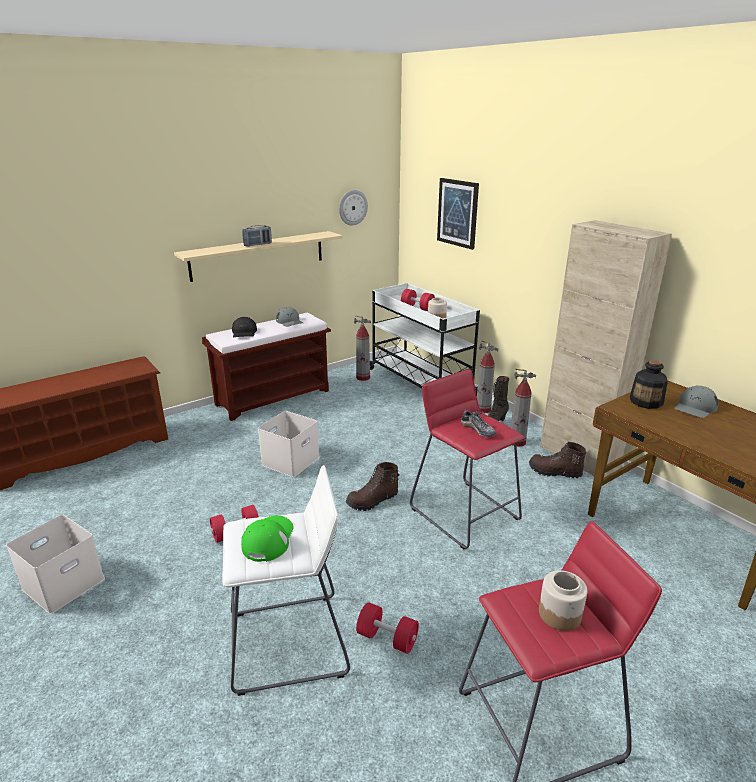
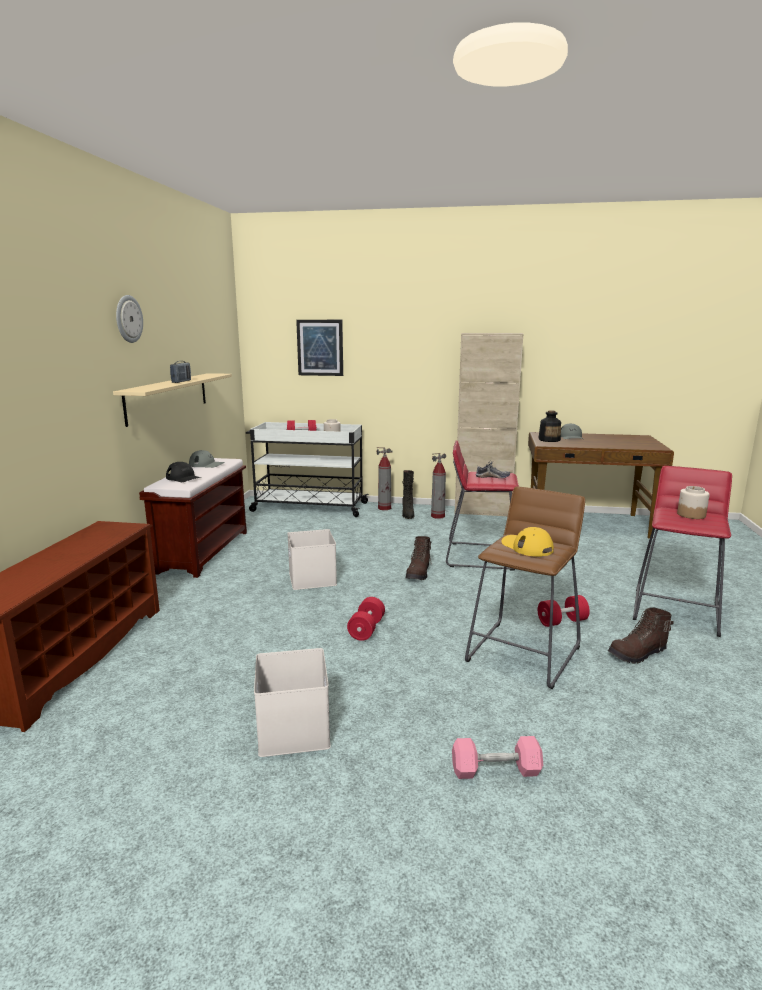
camera: 45 degrees left, 10 degrees down
white stool [223,465,350,696] -> brown stool [465,487,585,689]
green cap [241,515,293,562] -> yellow cap [501,527,554,557]
wall clock [339,190,368,225] -> wall clock moved to [116,295,143,343]
fire extinguisher [354,315,371,381] -> none
brown boot [529,442,586,478] -> brown boot moved to [608,607,674,664]
none -> pink dumbbell [452,736,543,779]

